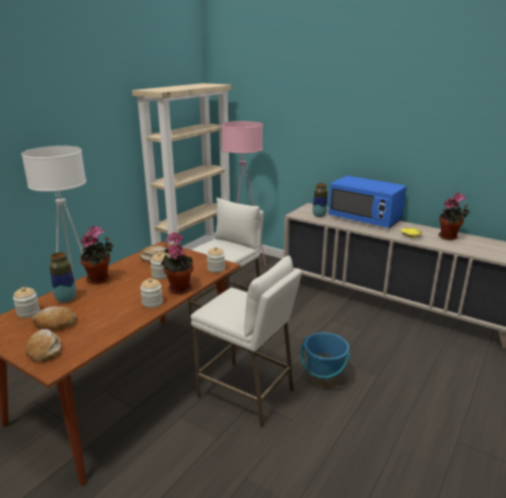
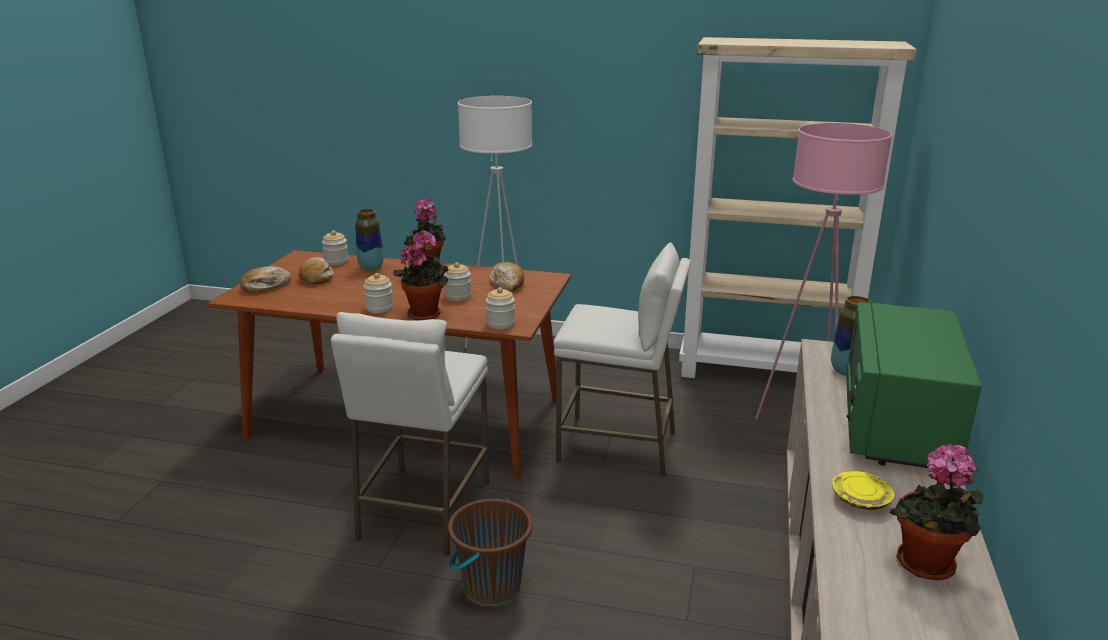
camera: 70 degrees right, 0 degrees up
blue bucket [301,332,351,388] -> brown bucket [448,498,532,604]
blue microwave [328,176,407,228] -> green microwave [846,302,981,469]

